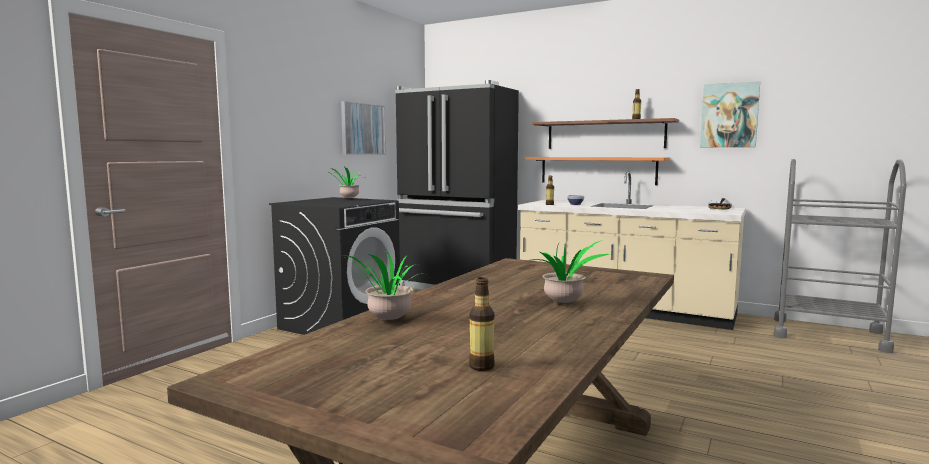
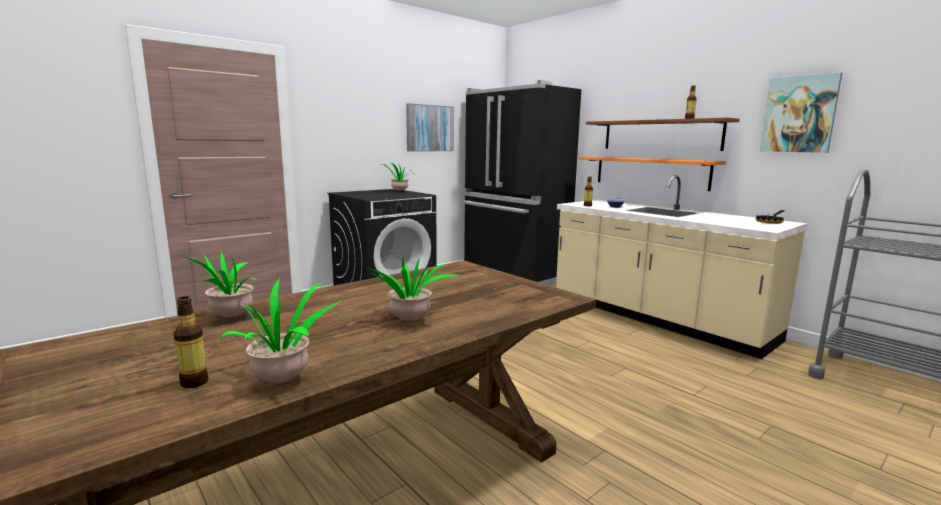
camera: 20 degrees right, 5 degrees up
none -> potted plant [221,278,341,383]

